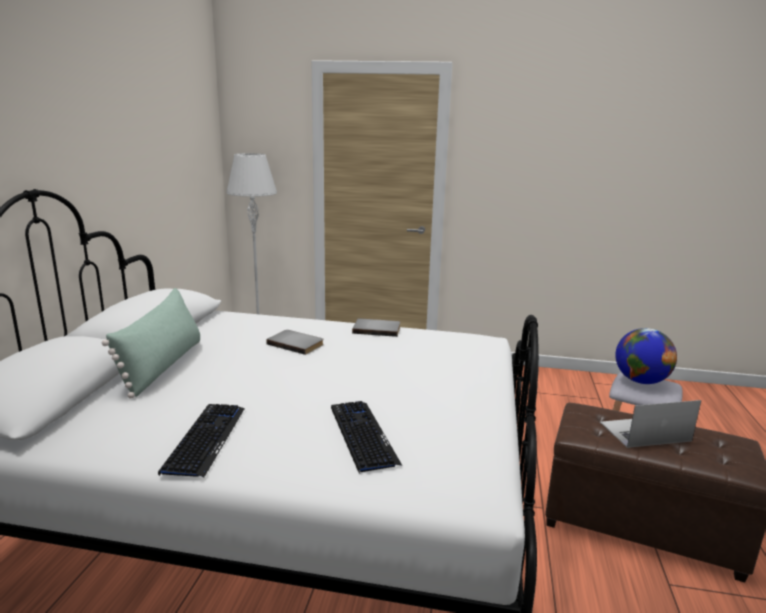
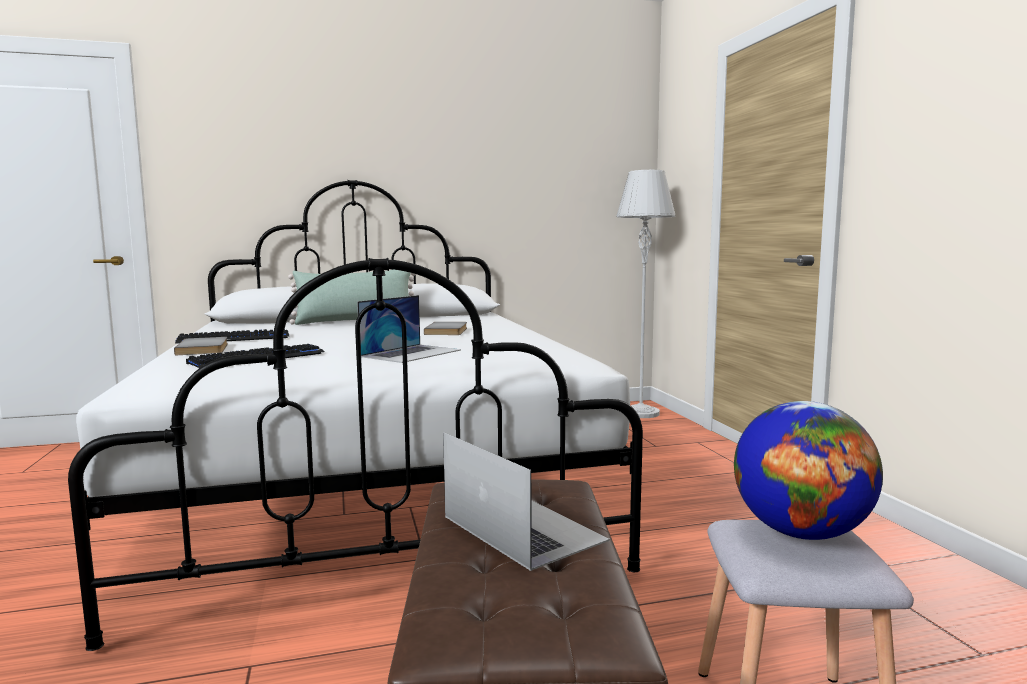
camera: 65 degrees right, 10 degrees down
grey book [352,318,400,337] -> grey book moved to [174,337,228,355]
none -> laptop [357,295,461,363]

